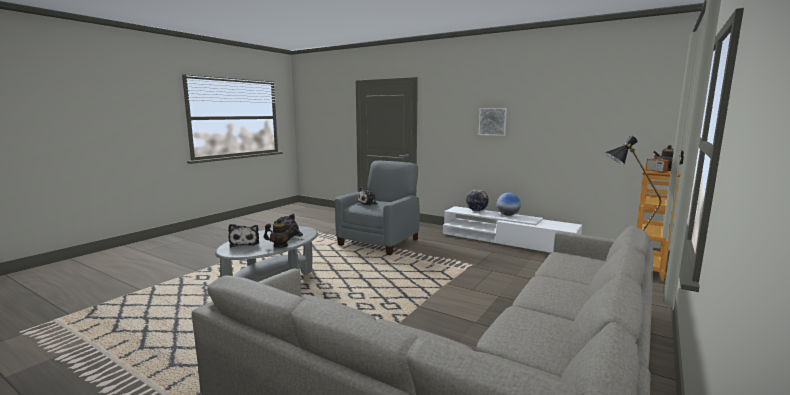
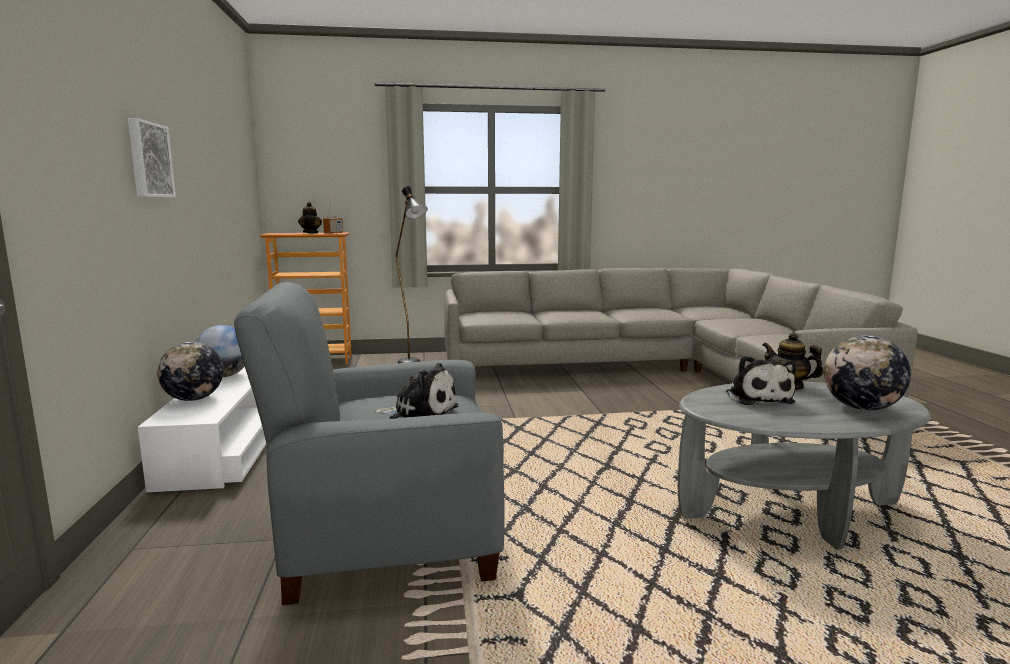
camera: 130 degrees left, 0 degrees up
plush toy [228,224,259,247] -> globe [824,335,911,411]

